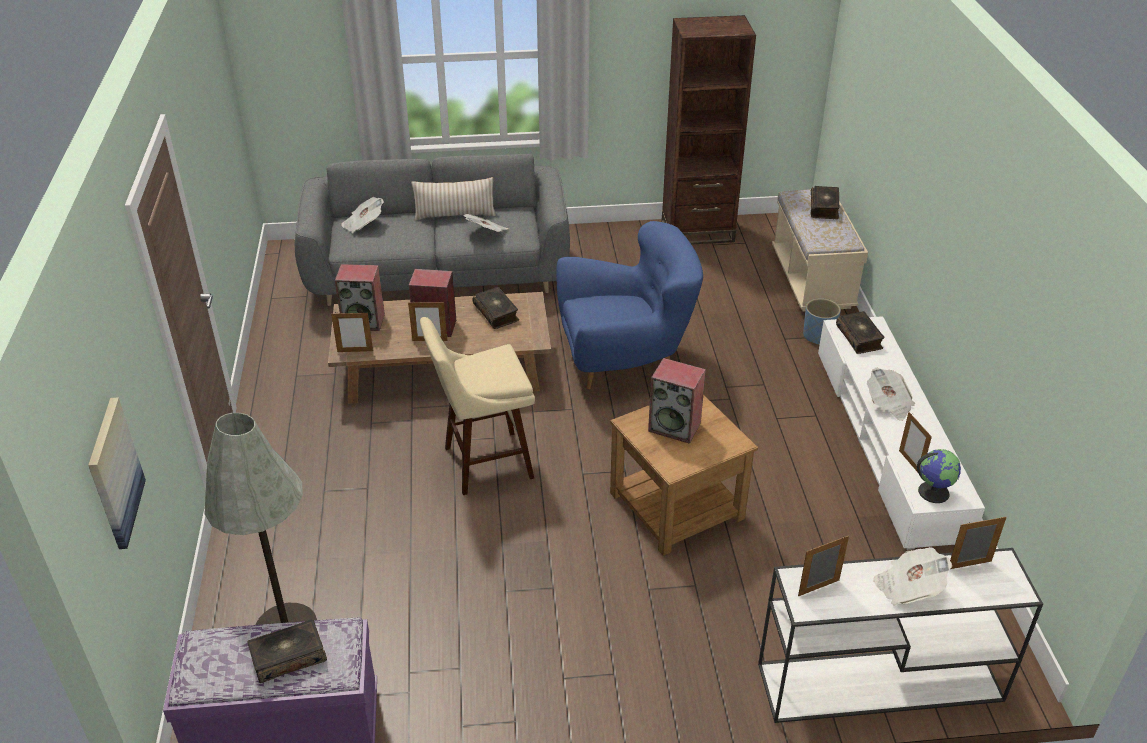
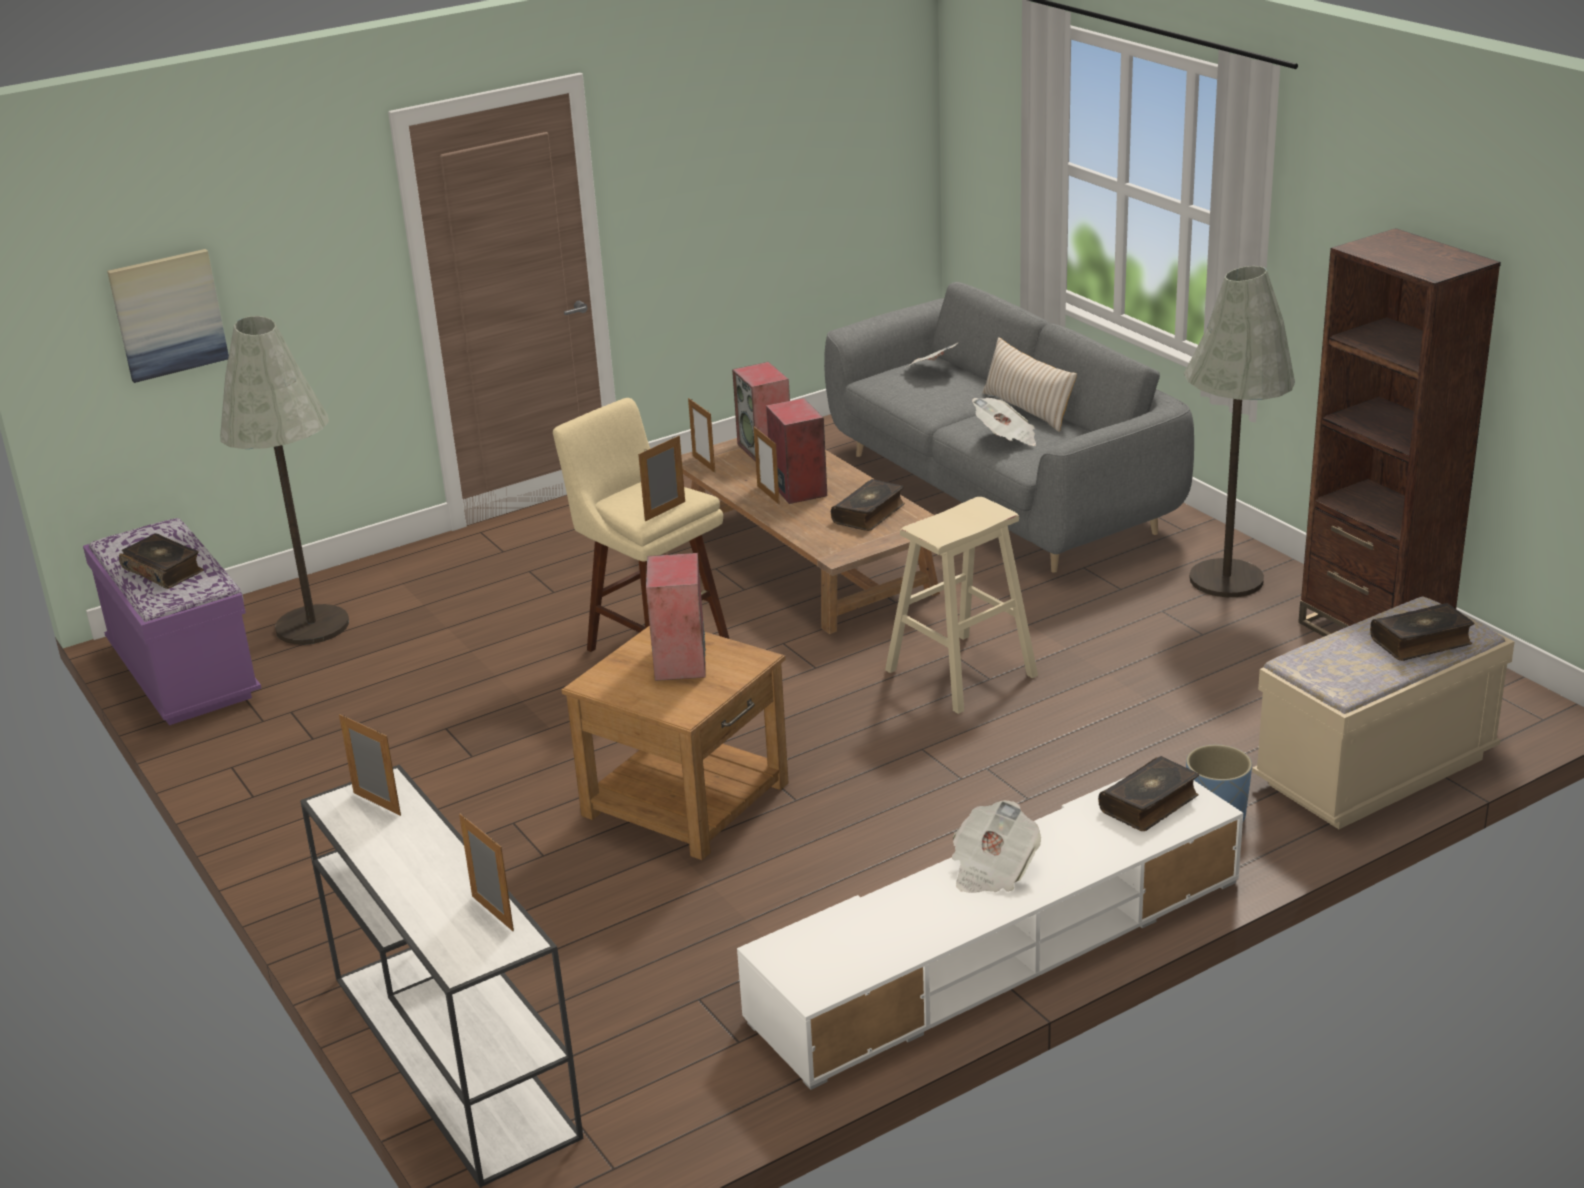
camera: 65 degrees right, 10 degrees down
blue armchair [556,221,703,389] -> beige stool [885,497,1038,714]
newspaper [873,547,952,605] -> none
picture frame [899,412,932,472] -> picture frame moved to [638,436,685,521]
globe [917,449,961,503] -> none
none -> grey floor lamp [1184,266,1295,597]

